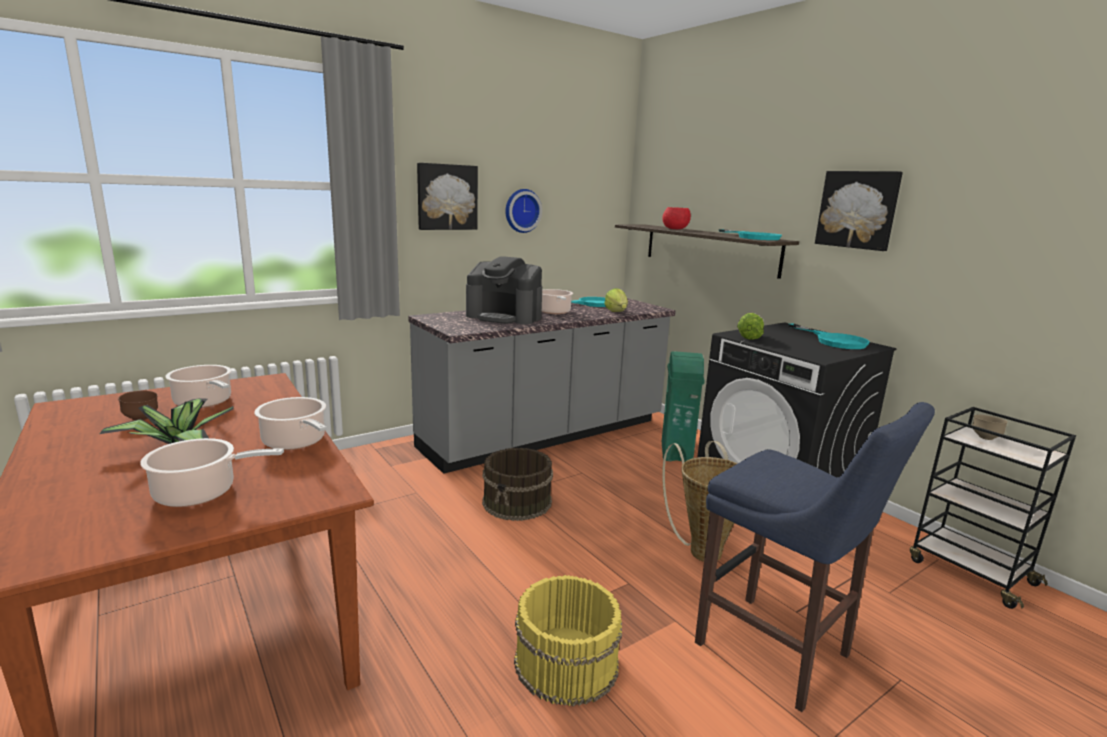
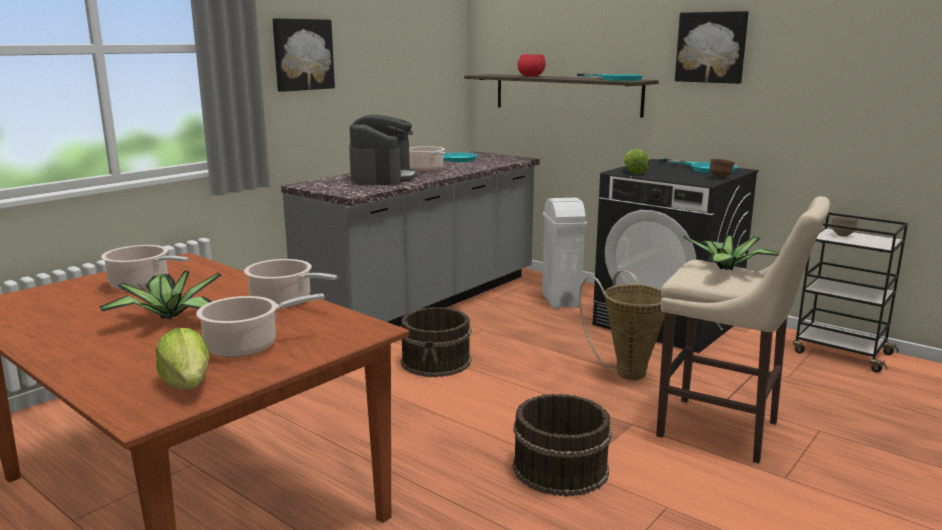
camera: 15 degrees left, 0 degrees up
brown bowl [118,391,158,420] -> brown bowl moved to [709,159,735,179]
coffee machine [466,256,542,324] -> coffee machine turned 90 degrees counterclockwise [349,114,417,185]
wall clock [505,189,542,233] -> none
yellow bucket [514,575,622,706] -> brown bucket [513,394,611,497]
lettuce [604,288,628,312] -> lettuce moved to [156,328,210,390]
green trash can [662,351,705,462] -> white trash can [542,198,587,308]
blue stool [695,402,935,712] -> beige stool [656,196,830,464]
none -> potted plant [683,235,780,270]

